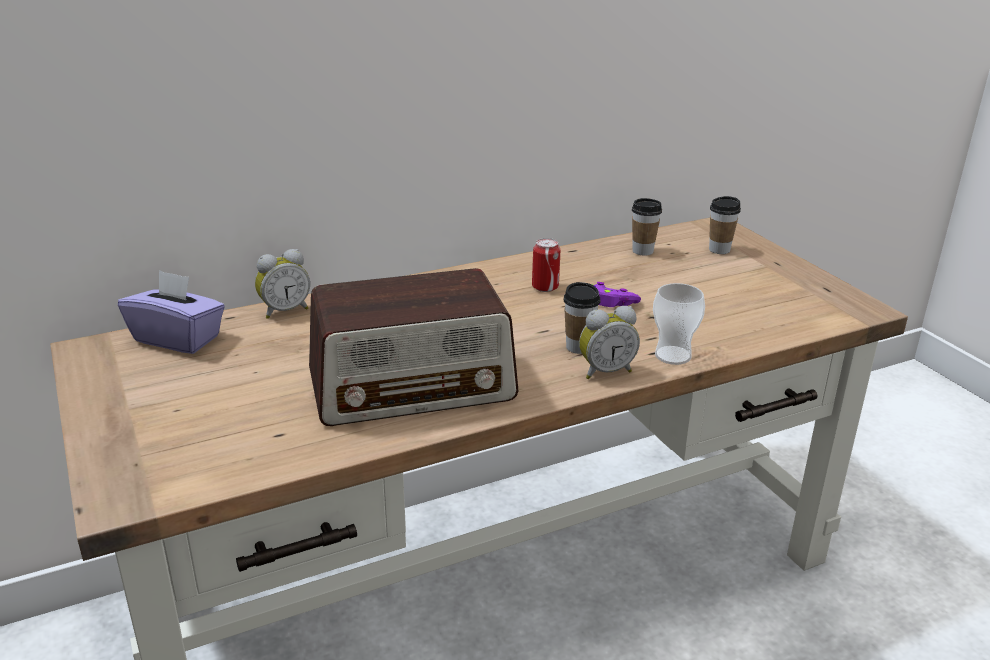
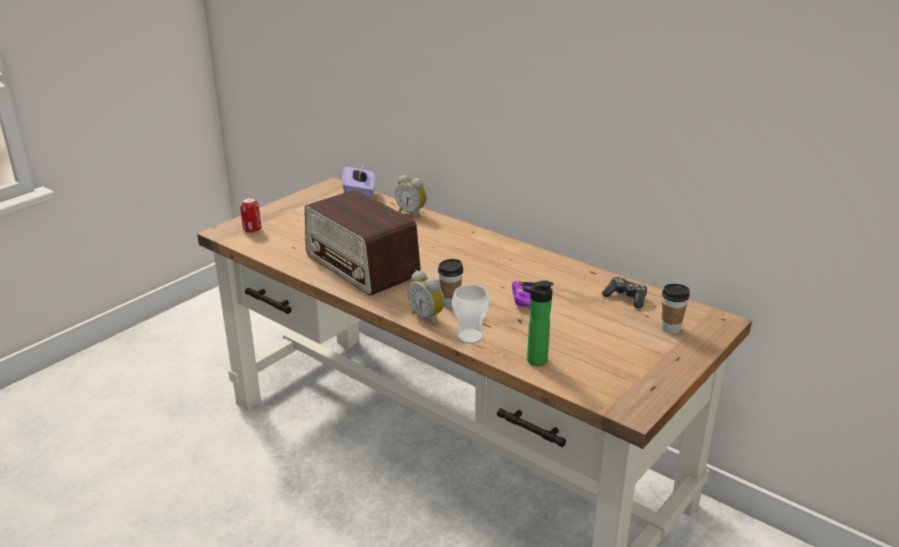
camera: 65 degrees right, 0 degrees up
can [532,238,560,292] -> can moved to [240,197,261,233]
cup [632,198,662,256] -> game controller [602,277,647,308]
none -> bottle [522,281,554,366]

